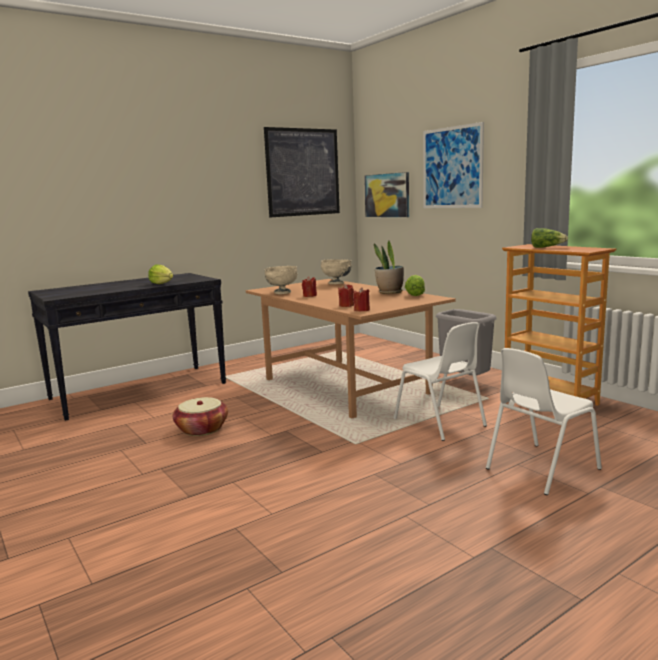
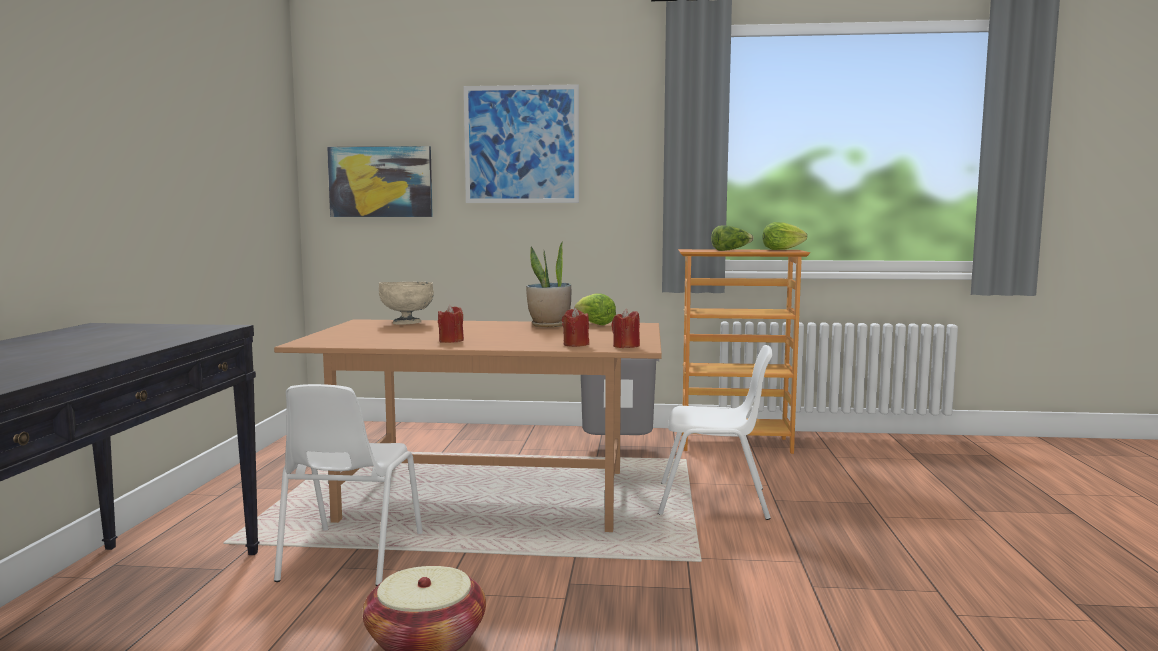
camera: 50 degrees left, 5 degrees down
lettuce [148,265,173,284] -> lettuce moved to [762,222,807,250]
picture [264,127,340,217] -> none
beige bowl [264,266,298,294] -> none
white chair [486,348,602,495] -> white chair moved to [274,384,423,586]

